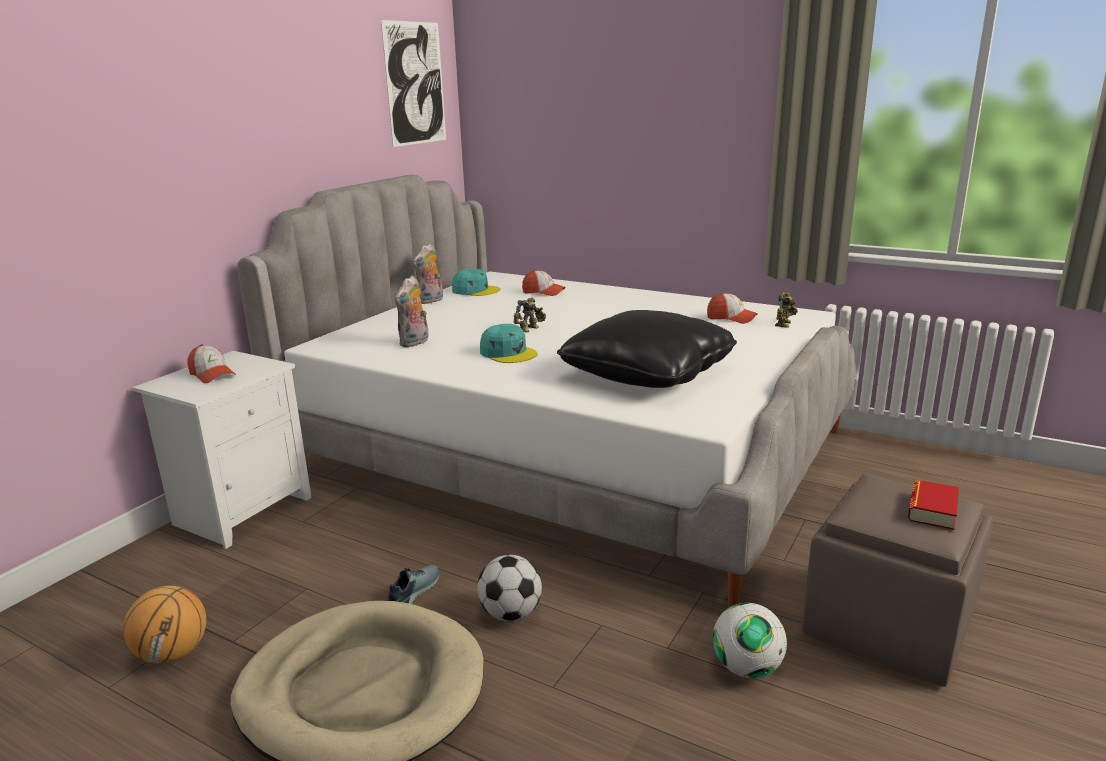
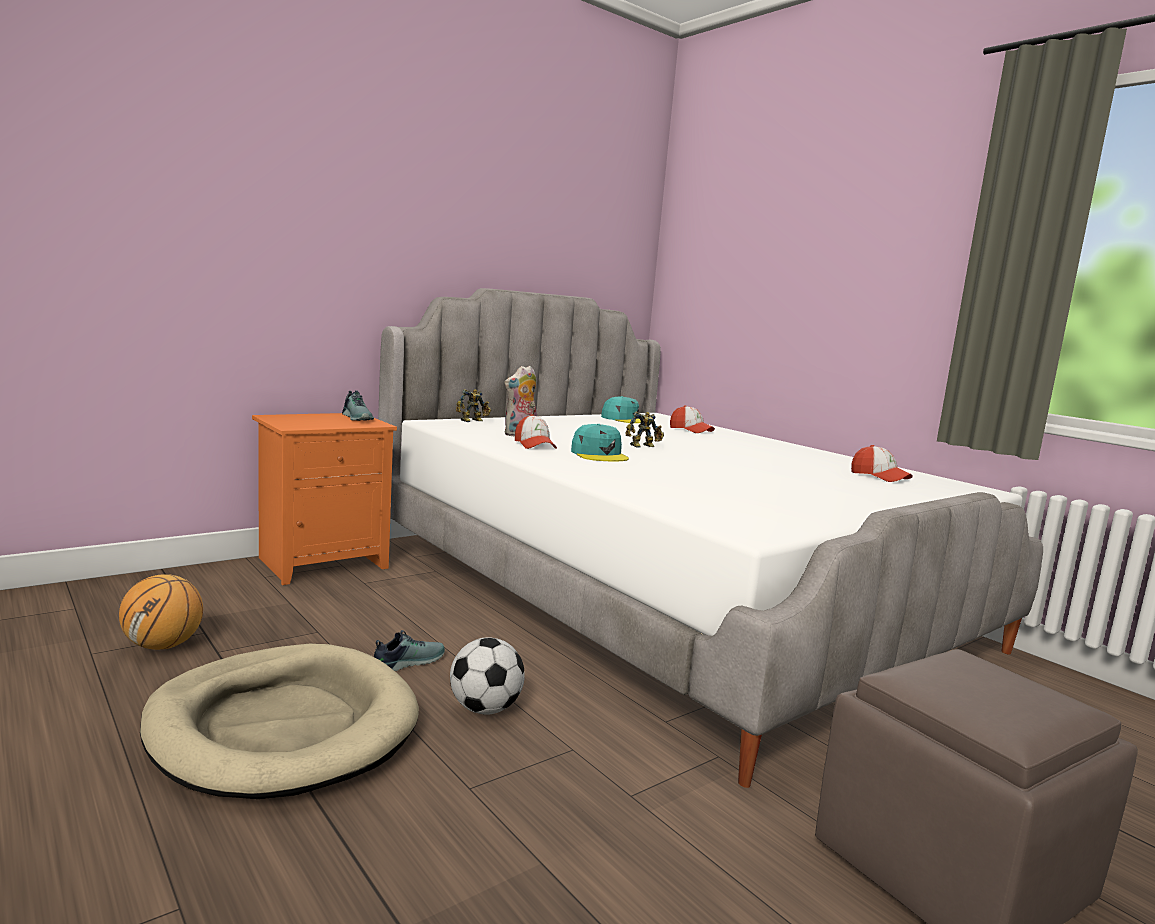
camera: 20 degrees right, 10 degrees down
white nightstand [132,351,312,549] -> orange nightstand [252,413,397,585]
cap [188,344,236,383] -> cap moved to [515,414,557,449]
picture [381,20,446,147] -> none
plush toy [413,243,443,304] -> none
black pillow [557,310,737,388] -> none
football [713,603,787,678] -> none
toy robot [775,292,798,328] -> toy robot moved to [456,389,491,422]
book [908,480,959,530] -> none
none -> shoe [342,390,374,421]

